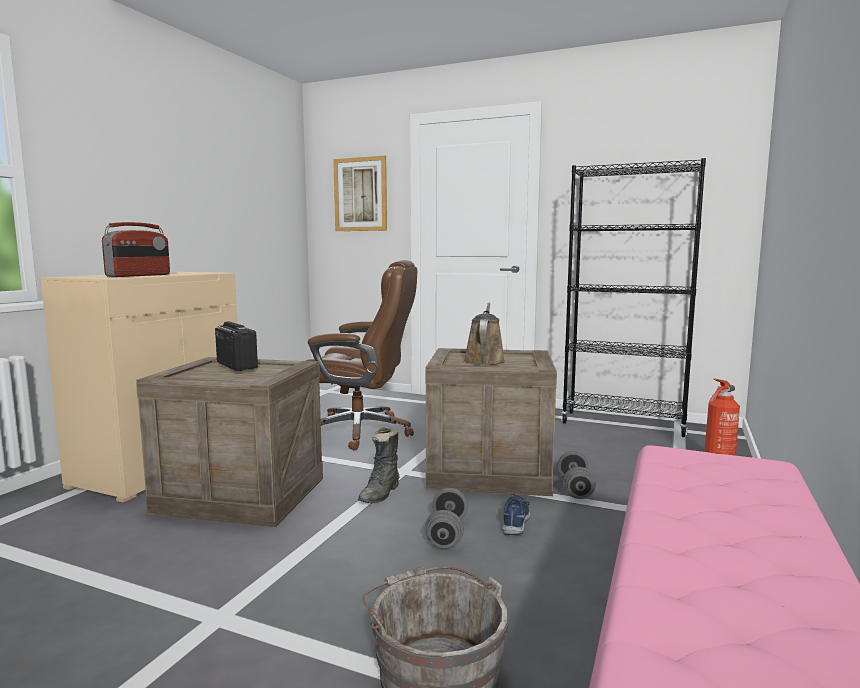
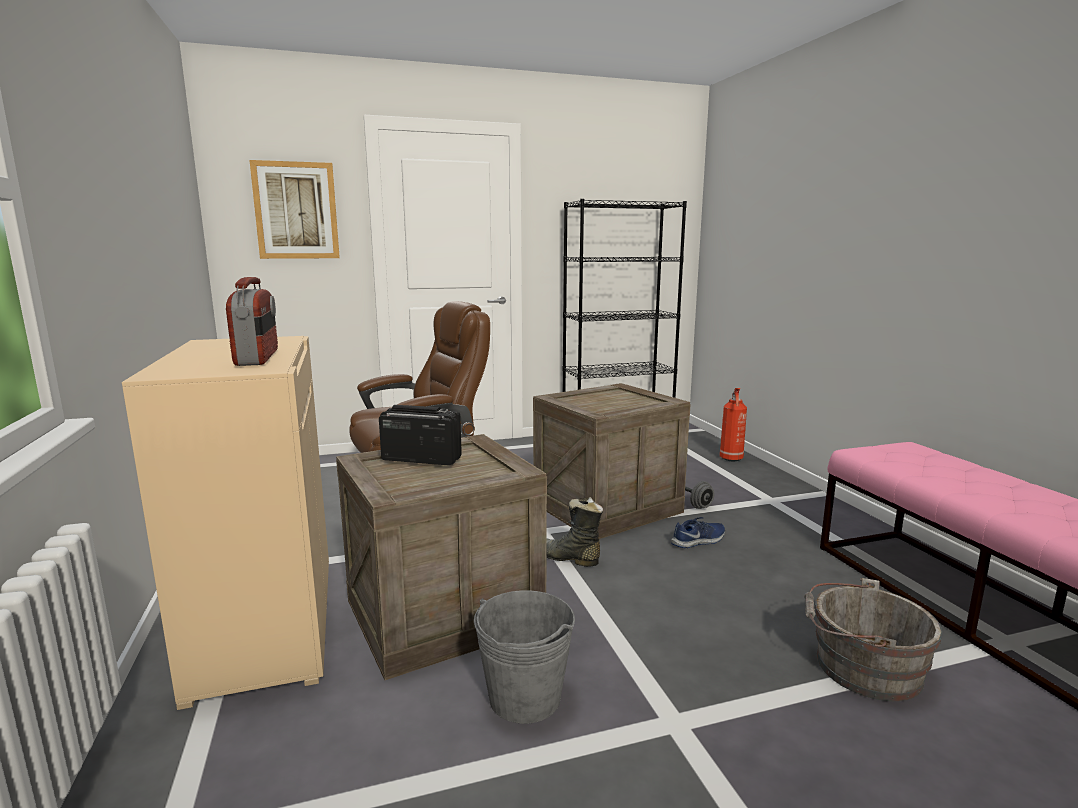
camera: 40 degrees left, 5 degrees up
black boot [358,426,399,503] -> black boot turned 135 degrees clockwise [546,497,603,567]
grey dumbbell [425,488,468,548] -> none
brown watering can [463,303,505,365] -> none
blue shoe [502,493,530,535] -> blue shoe turned 90 degrees clockwise [671,517,725,548]
none -> grey bucket [474,590,575,724]

